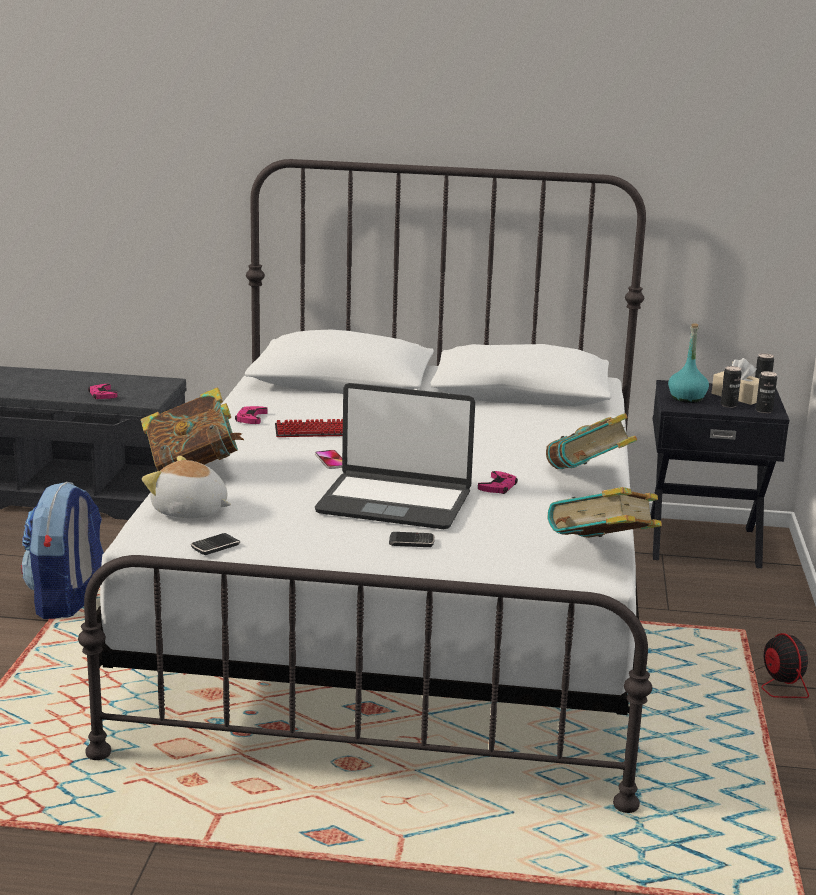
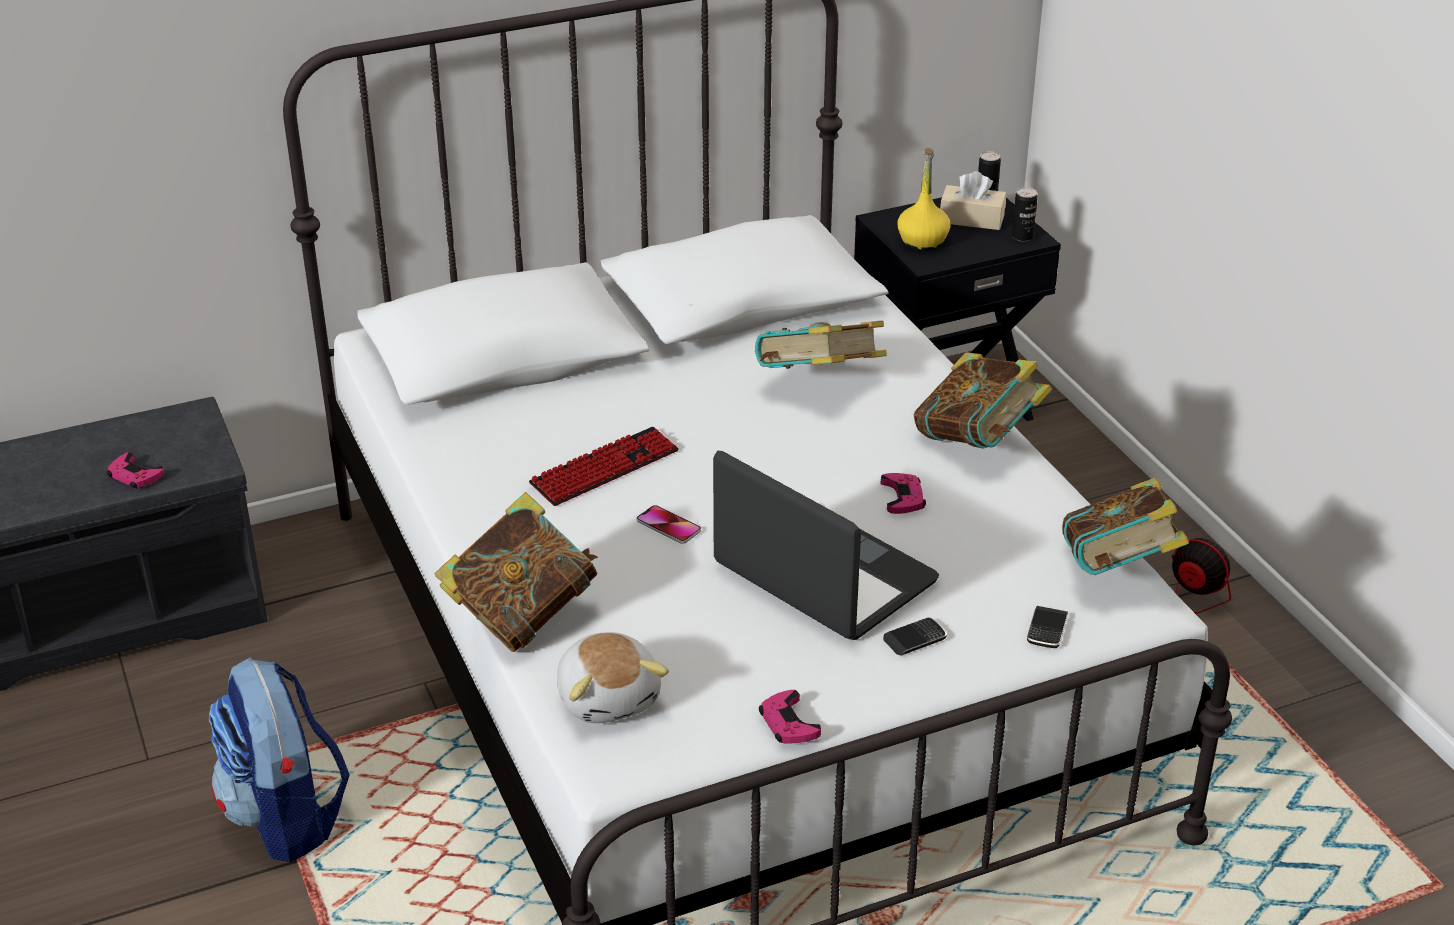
camera: 30 degrees left, 15 degrees up
plush toy [142,456,231,518] -> plush toy turned 105 degrees counterclockwise [557,632,669,723]
phone [191,533,240,555] -> phone moved to [1027,606,1068,648]
pink game controller [235,406,268,424] -> pink game controller moved to [759,690,821,743]
laptop [315,383,475,529] -> laptop turned 120 degrees counterclockwise [713,451,939,640]
turquoise bottle [668,323,709,403] -> yellow bottle [897,148,951,251]
can [721,366,742,408] -> none
none -> book [755,320,887,369]

